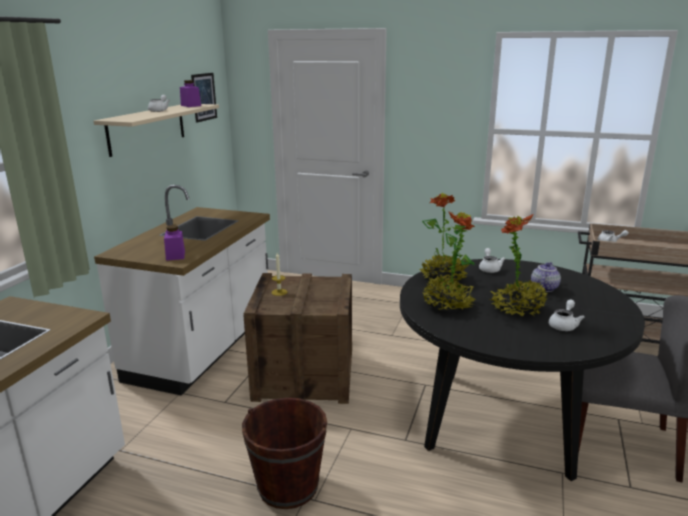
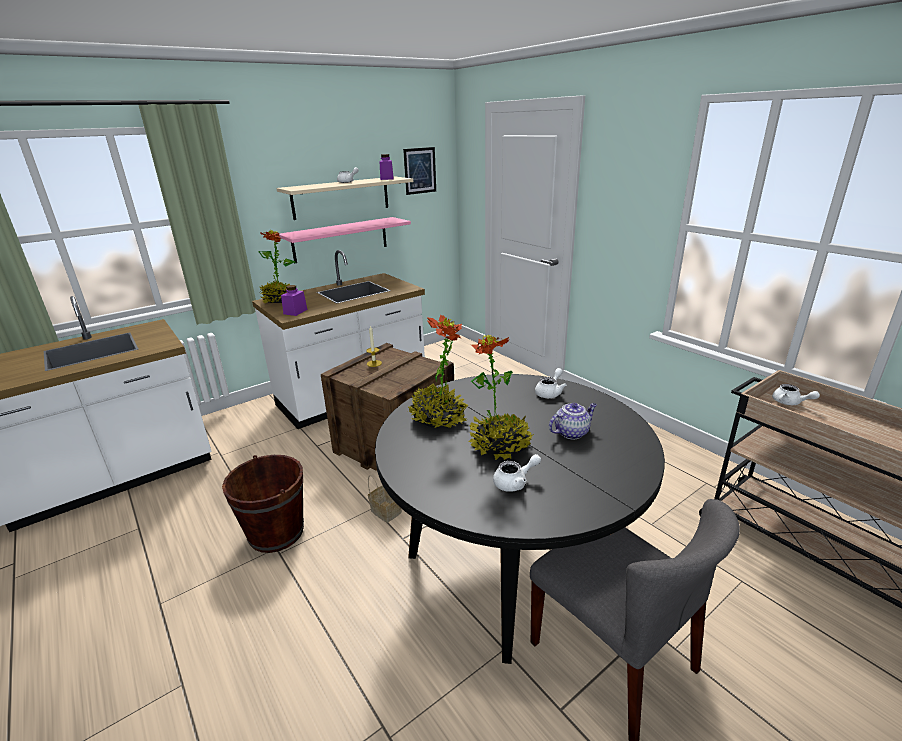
camera: 35 degrees right, 5 degrees up
potted plant [419,192,470,281] -> potted plant moved to [258,230,296,304]
none -> pink shelf [279,217,411,263]
none -> basket [368,475,402,523]

